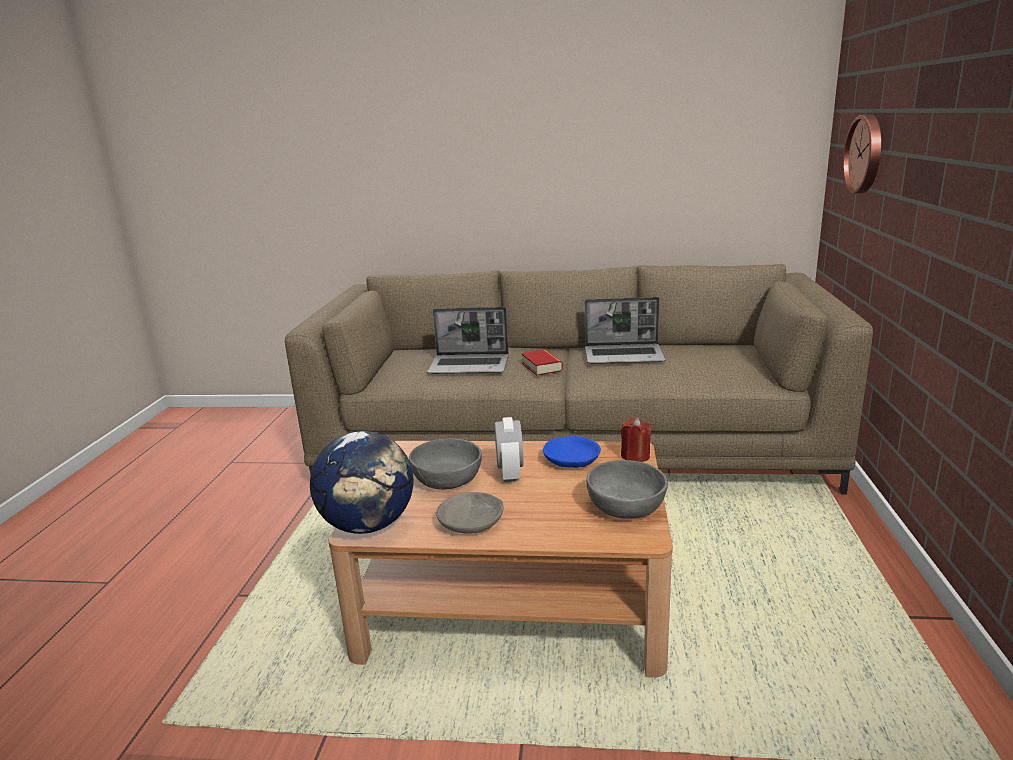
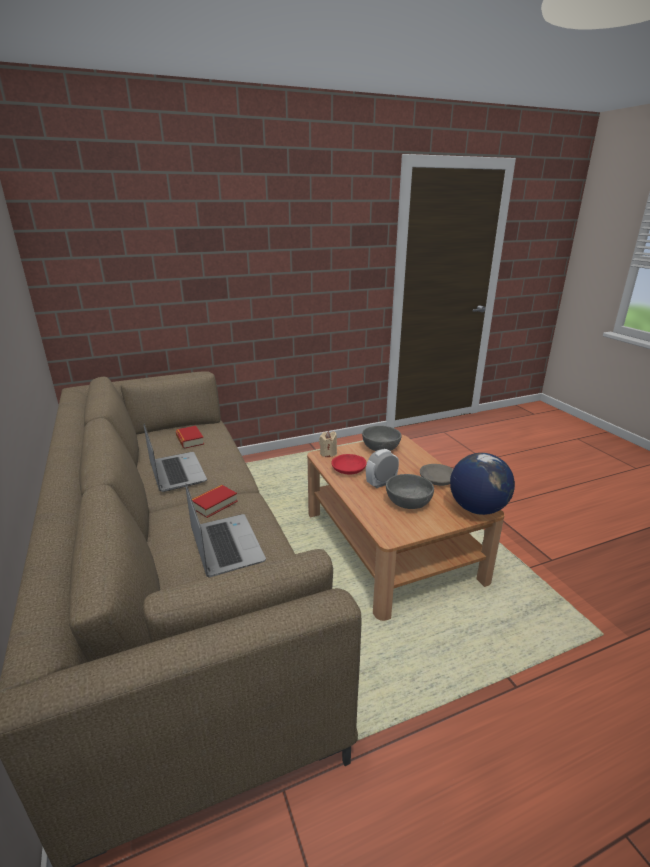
camera: 120 degrees left, 5 degrees up
blue bowl [543,436,601,468] -> red bowl [331,454,367,474]
red candle [621,418,652,462] -> beige candle [319,431,337,457]
wall clock [843,115,882,194] -> none
none -> book [176,426,204,448]

